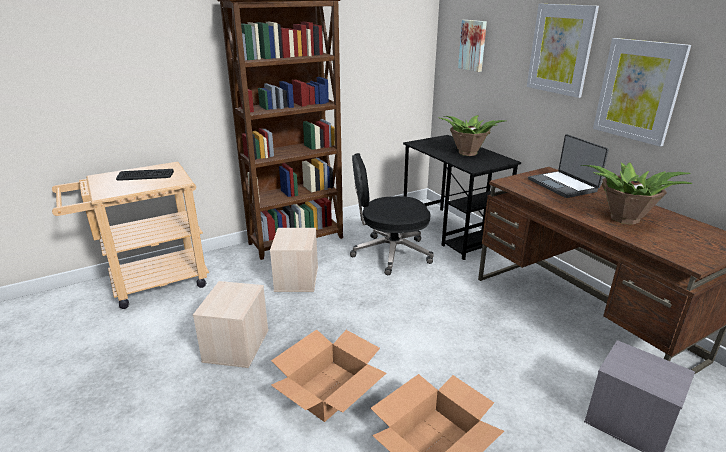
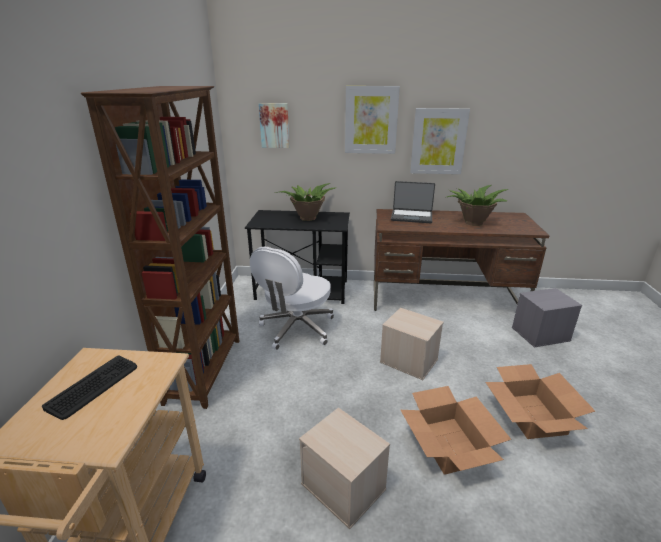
camera: 55 degrees left, 0 degrees up
beige storage box [270,228,318,292] -> beige storage box moved to [380,308,444,380]
black office chair [350,153,434,275] -> white office chair [250,247,334,350]

